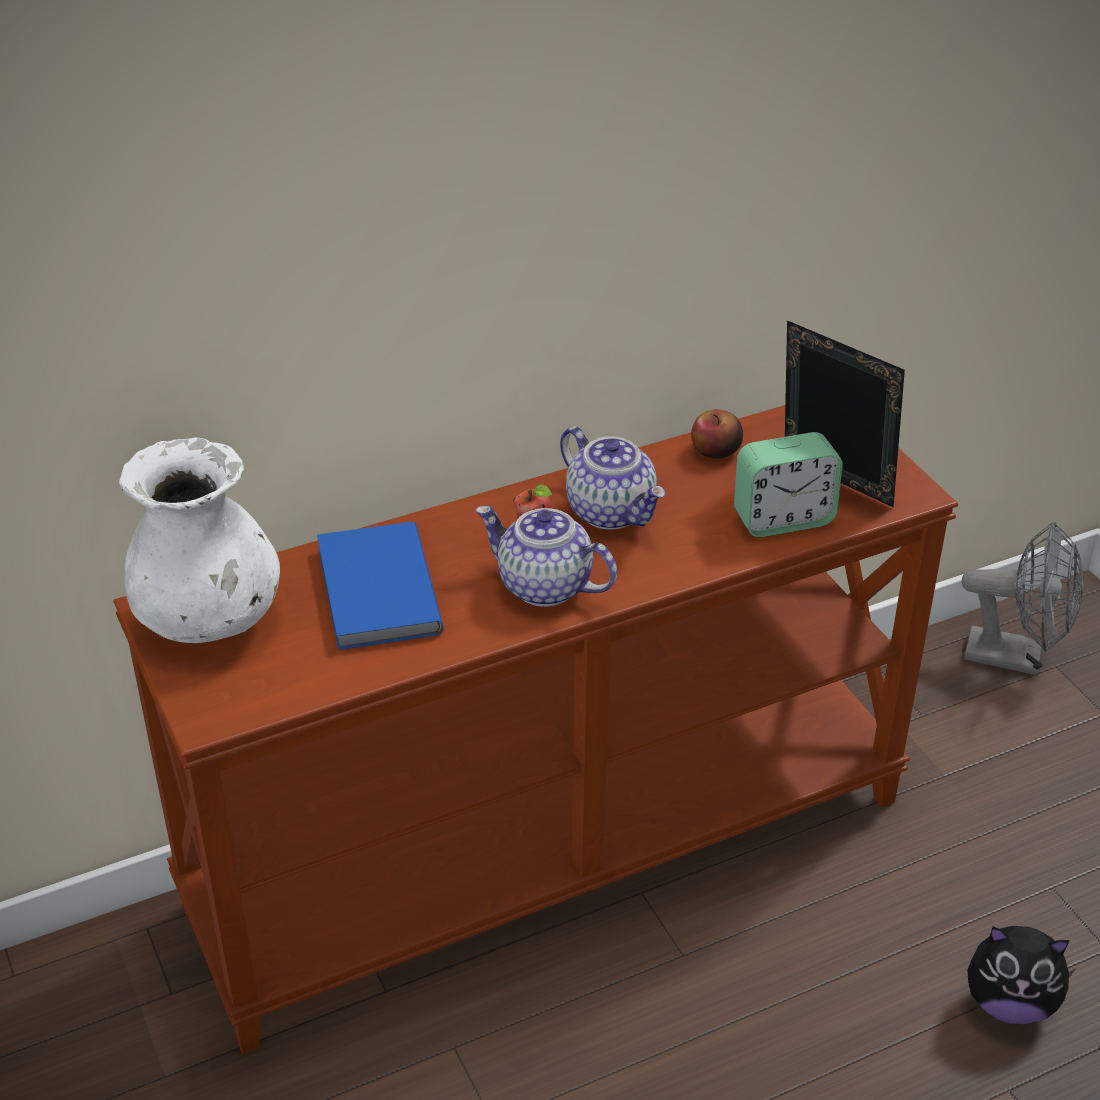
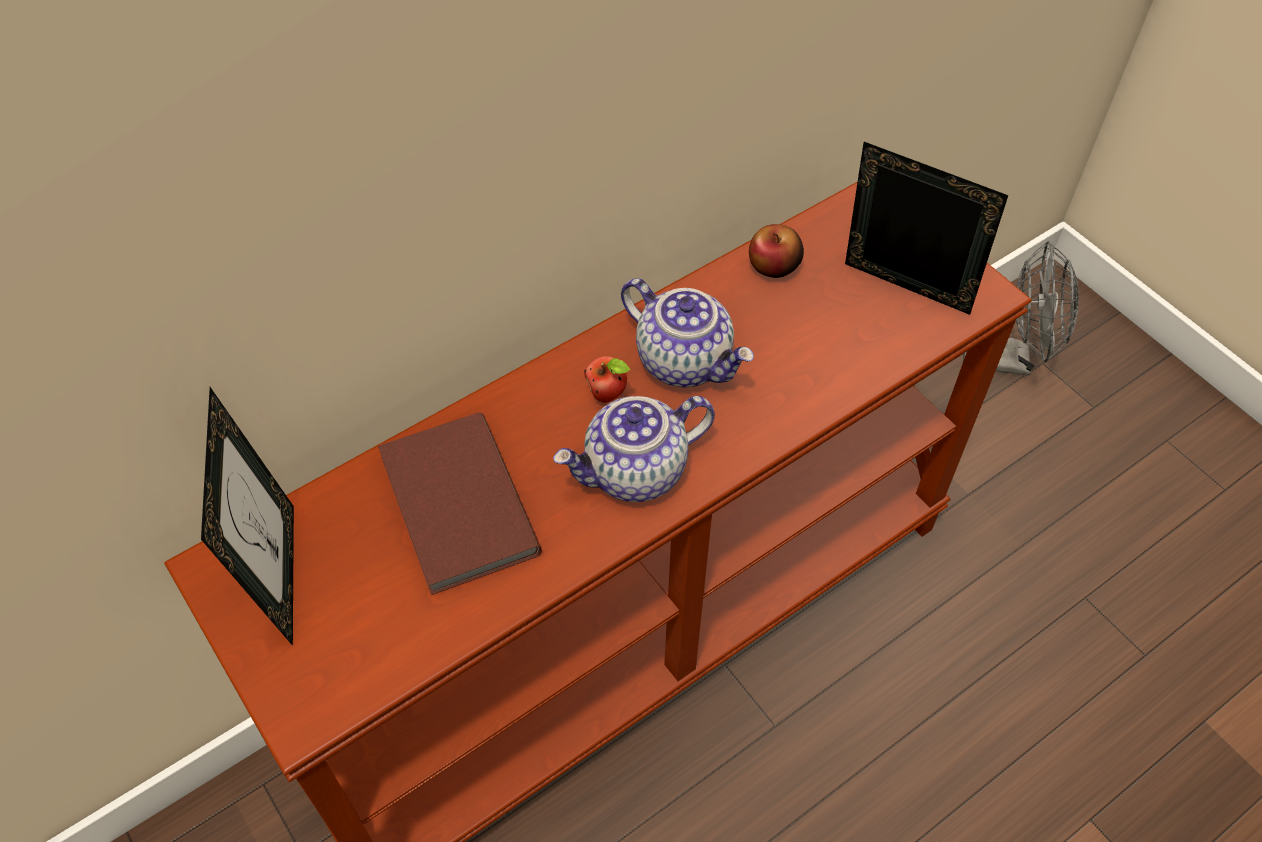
camera: 10 degrees left, 15 degrees up
white vase [119,438,280,643] -> picture frame [201,387,294,646]
blue book [317,522,443,650] -> brown book [378,412,542,595]
teapot [475,505,617,607] -> teapot turned 45 degrees counterclockwise [553,396,715,502]
alarm clock [734,432,843,537] -> none
plush toy [967,926,1075,1025] -> none

